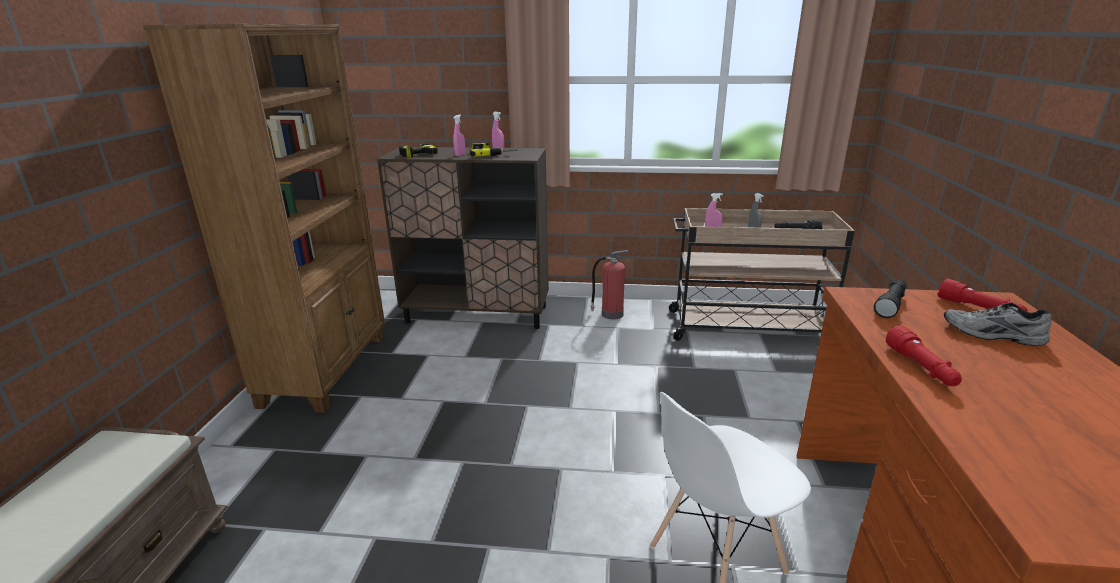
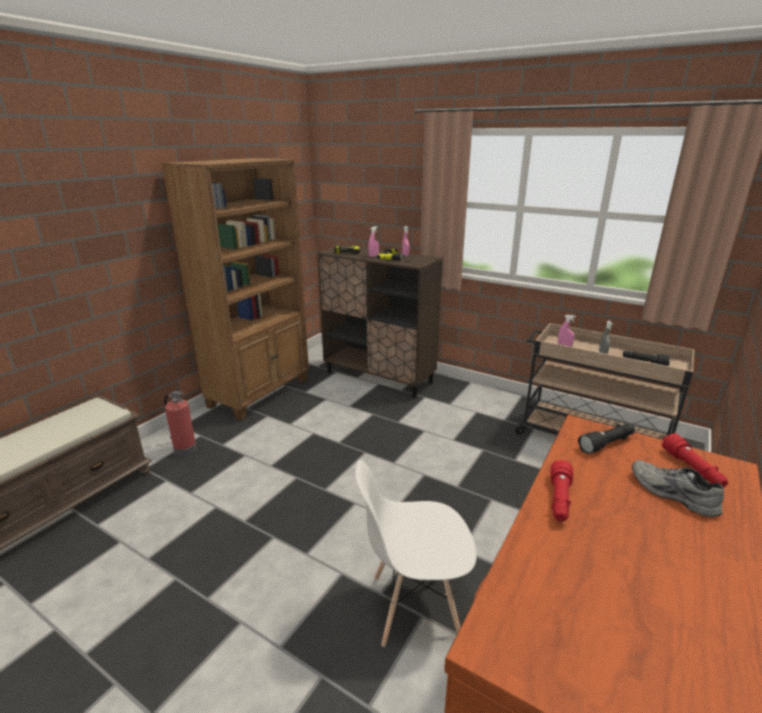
camera: 25 degrees right, 0 degrees up
fire extinguisher [590,250,629,320] -> fire extinguisher moved to [164,391,197,456]

